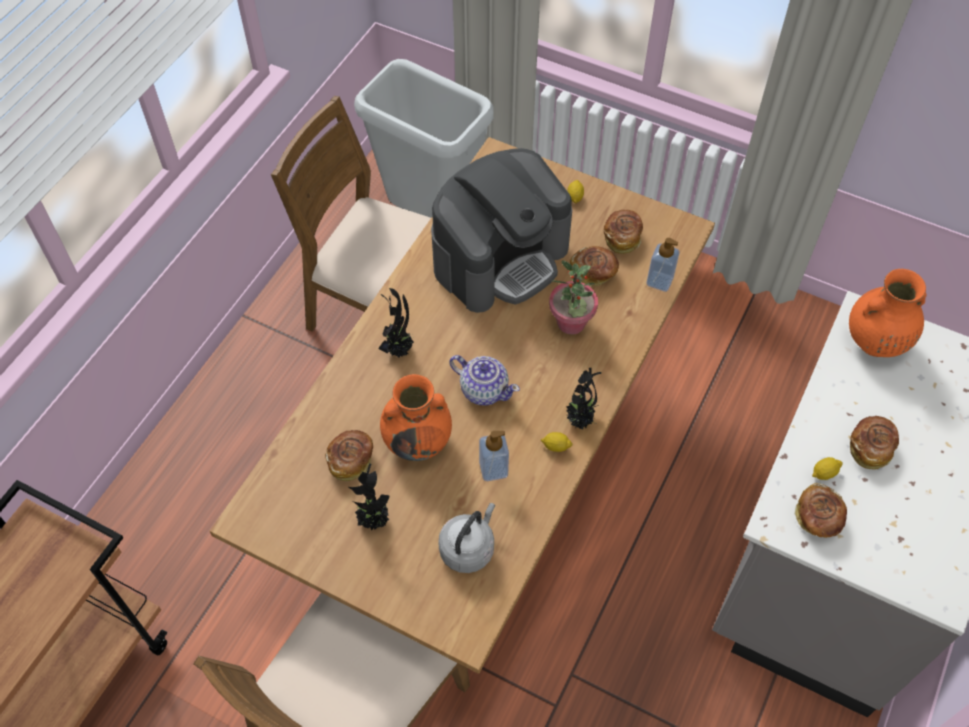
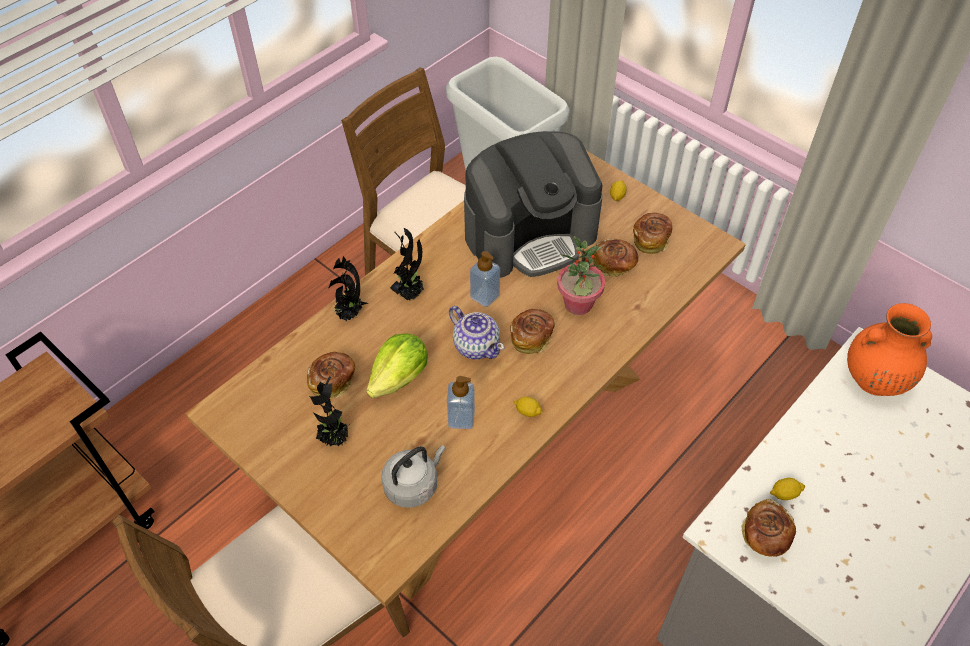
camera: 15 degrees right, 5 degrees down
orange vase [380,374,452,461] -> lettuce [366,333,428,398]
potted plant [566,368,601,429] -> potted plant moved to [328,255,368,321]
soap dispenser [646,238,680,292] -> soap dispenser moved to [470,251,500,307]
bread [850,416,899,470] -> bread moved to [510,309,554,354]

